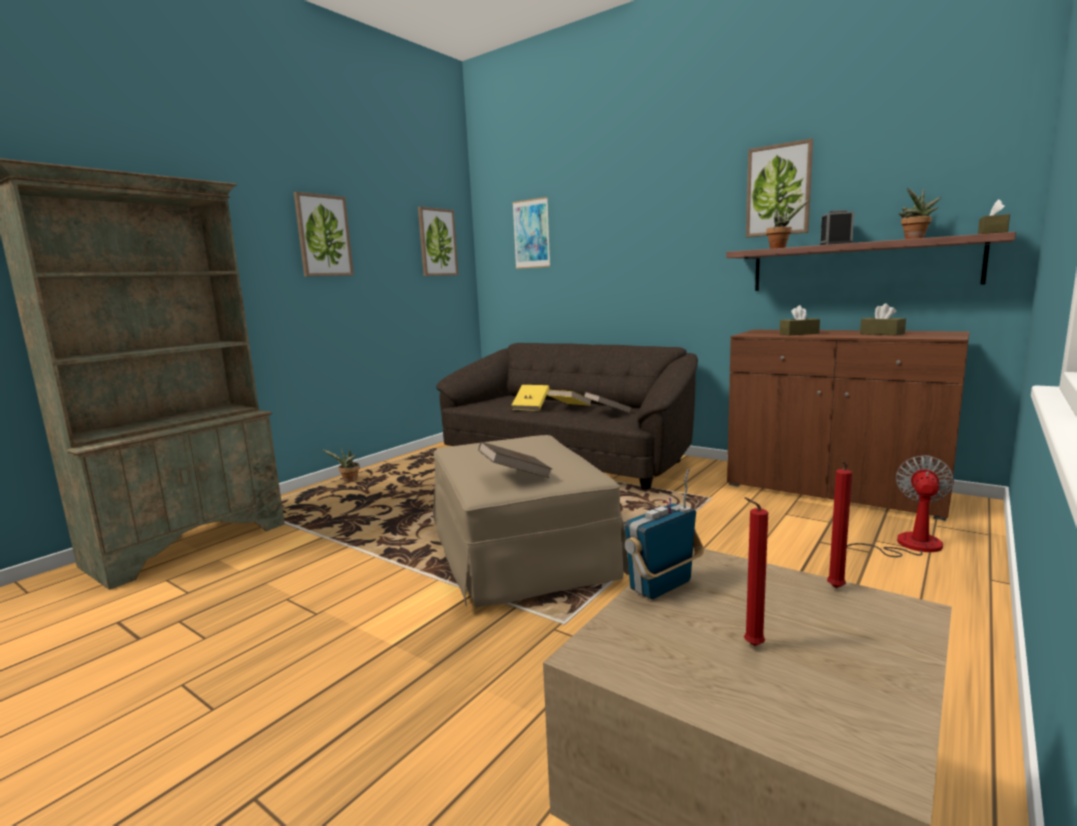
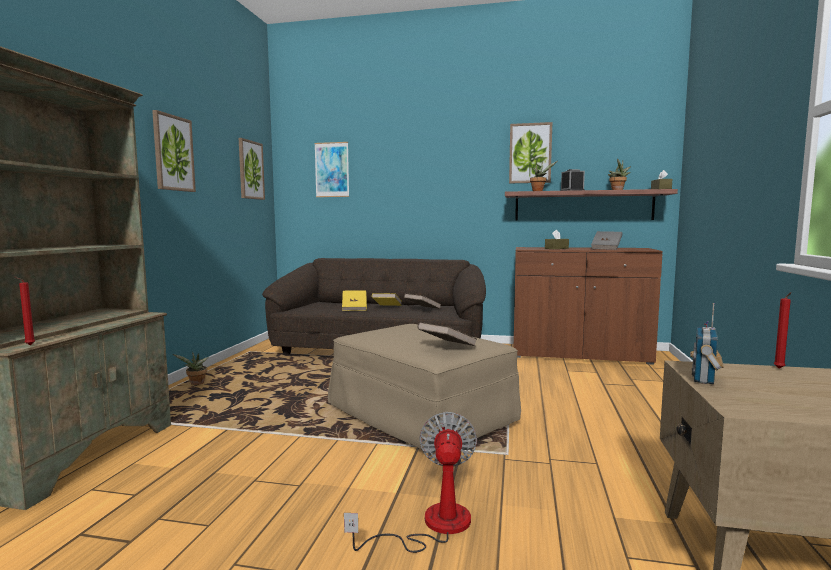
camera: 25 degrees left, 5 degrees down
red candle [744,497,768,646] -> red candle moved to [14,276,35,345]
fan [847,455,954,557] -> fan moved to [344,412,477,553]
brown tissue box [860,303,906,335] -> grey book [591,231,623,250]

